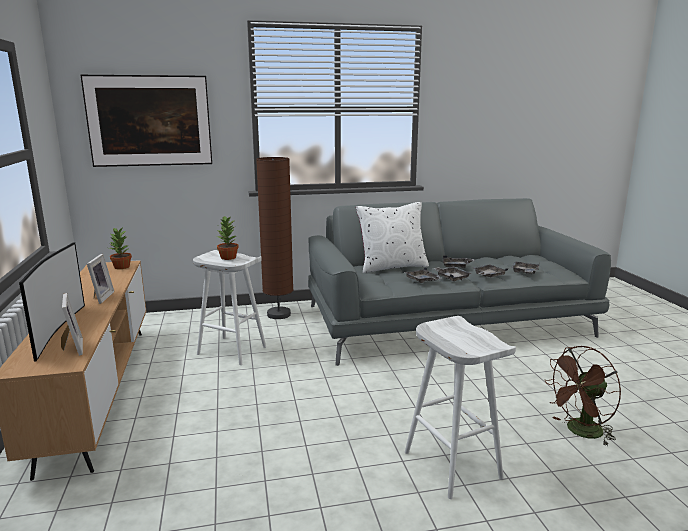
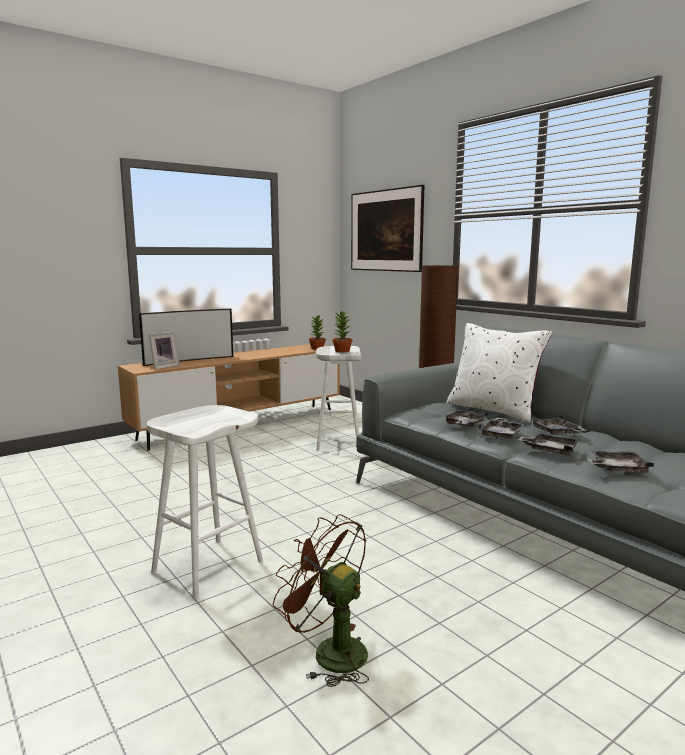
camera: 65 degrees right, 5 degrees down
picture frame [87,254,114,304] -> none

